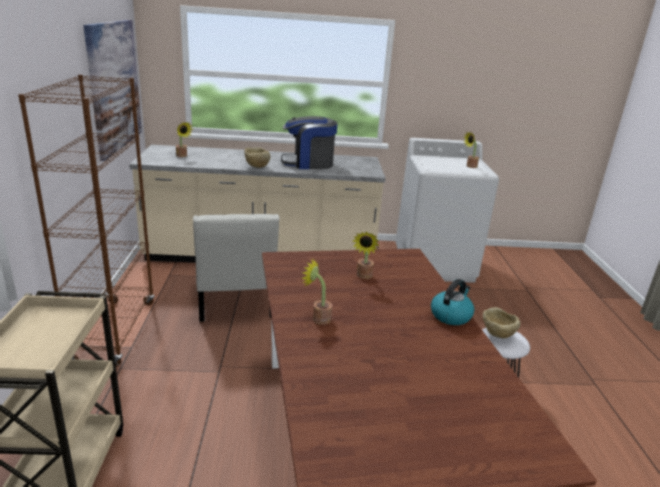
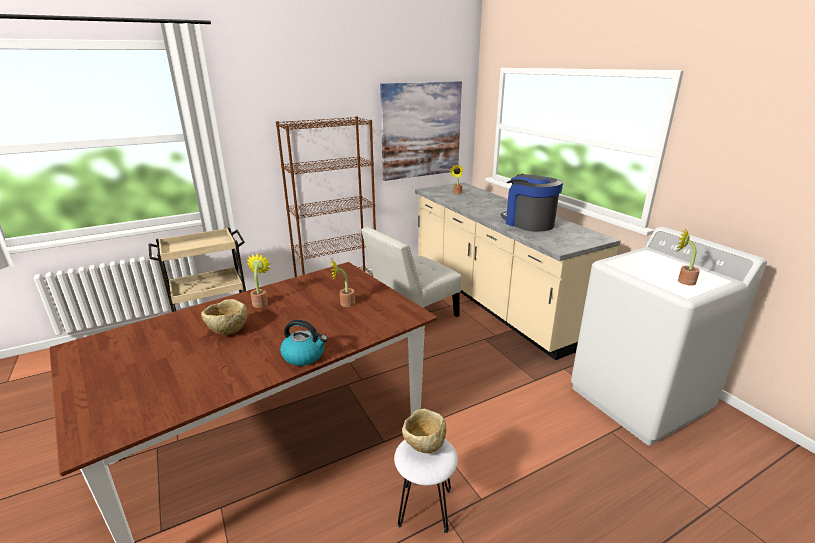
camera: 65 degrees right, 0 degrees up
beige bowl [244,147,270,168] -> beige bowl moved to [201,299,247,335]

